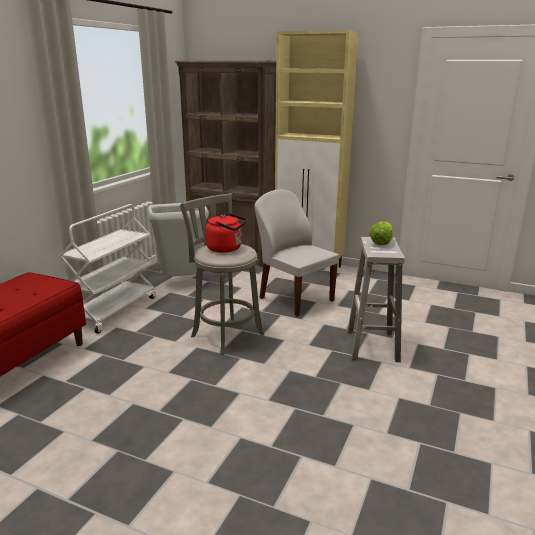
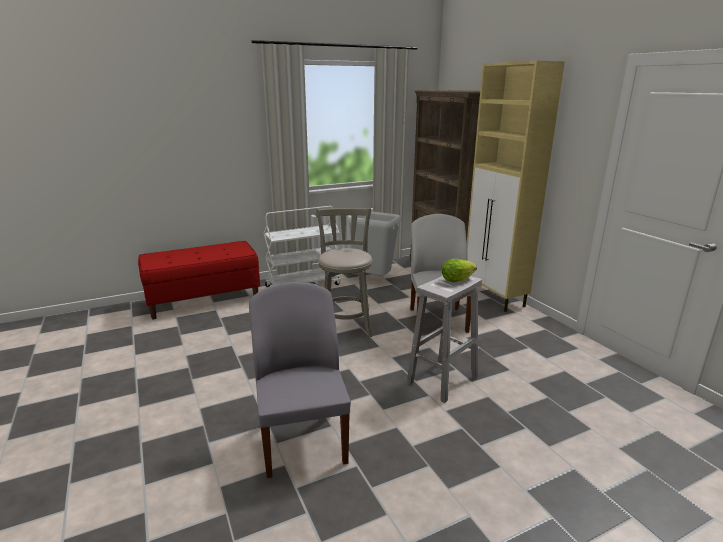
camera: 40 degrees right, 0 degrees up
red kettle [205,213,248,253] -> none
none -> grey chair [249,282,351,478]

